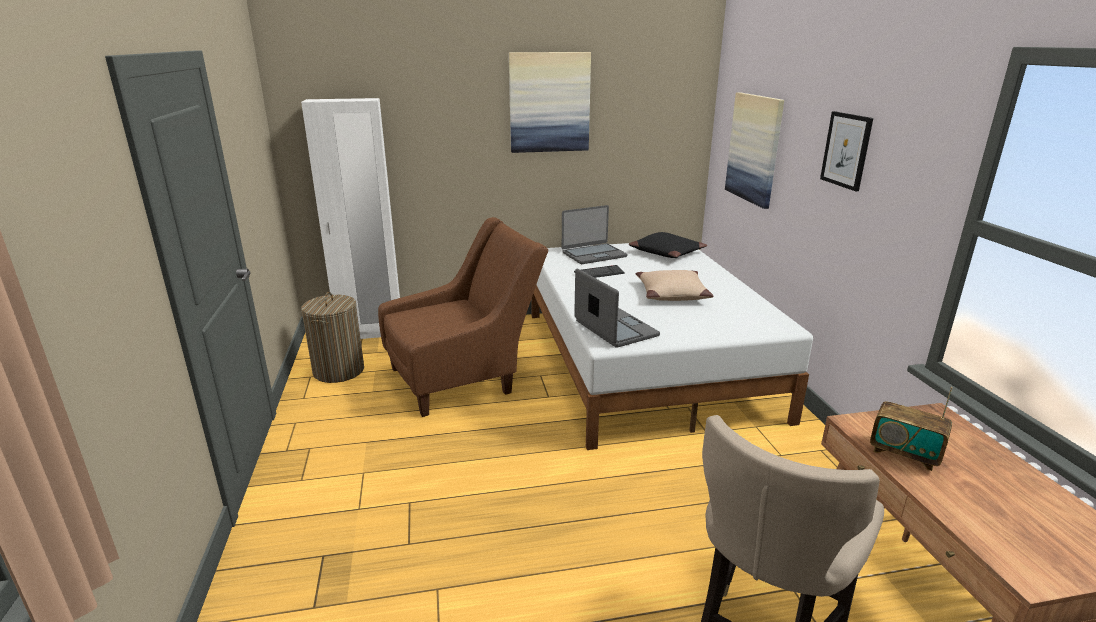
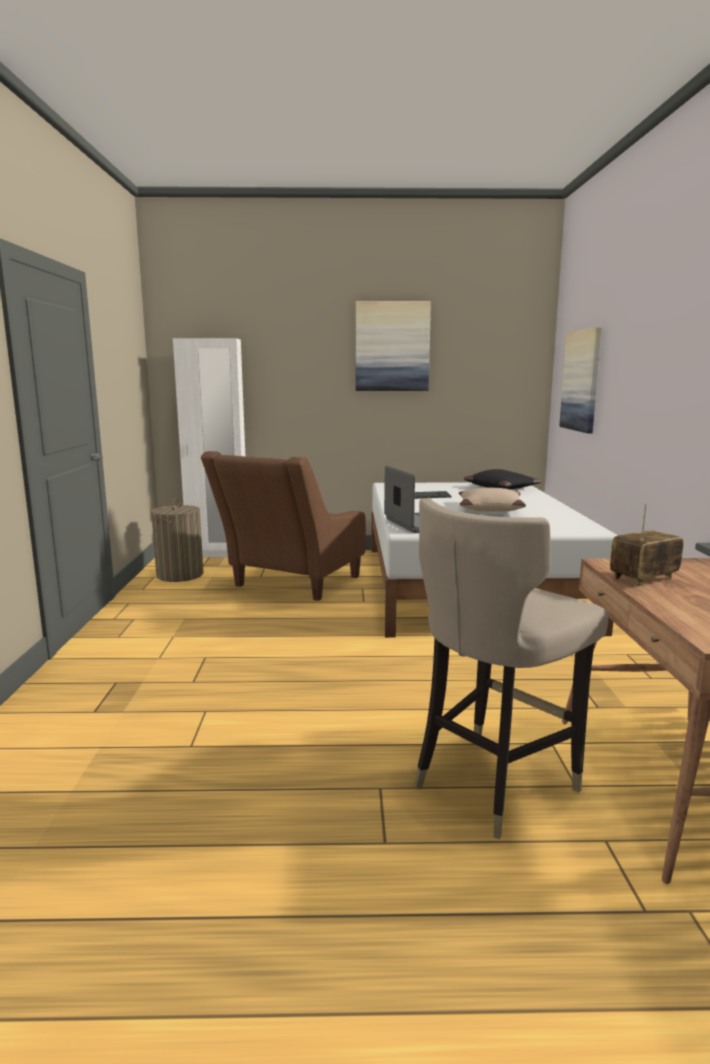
camera: 10 degrees right, 10 degrees down
brown armchair [378,217,548,417] -> brown armchair turned 135 degrees clockwise [201,451,366,601]
laptop [562,205,627,264] -> none
picture [820,111,873,191] -> none
radio [870,387,953,471] -> radio turned 105 degrees clockwise [610,504,684,586]

